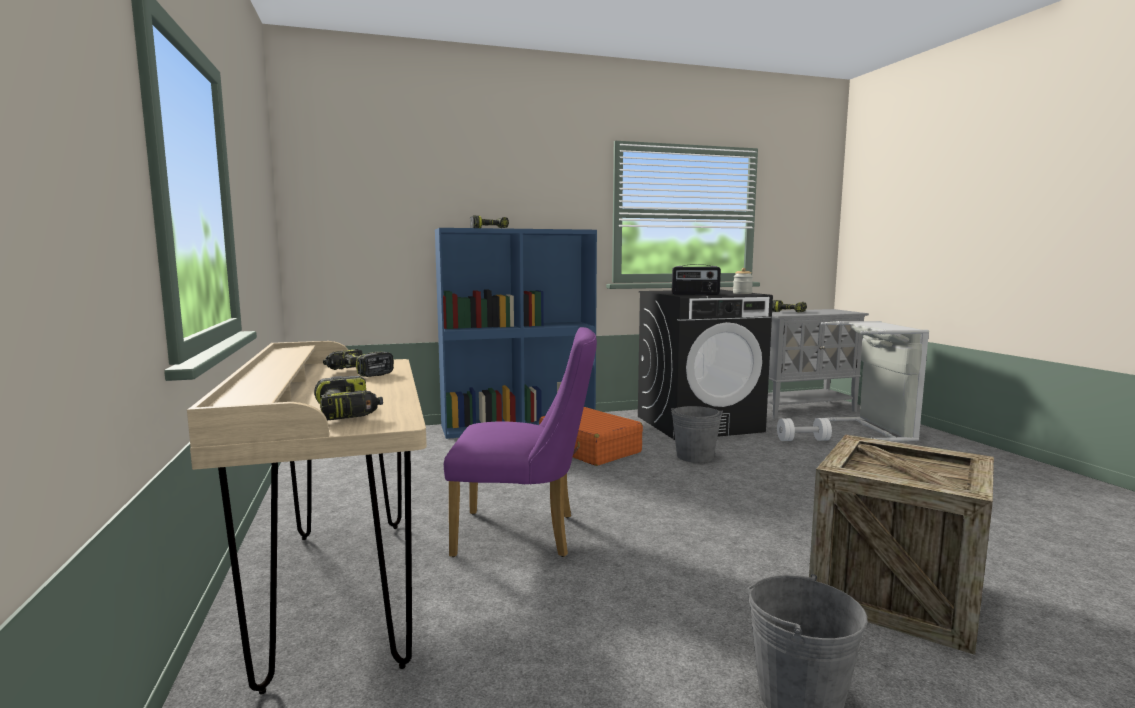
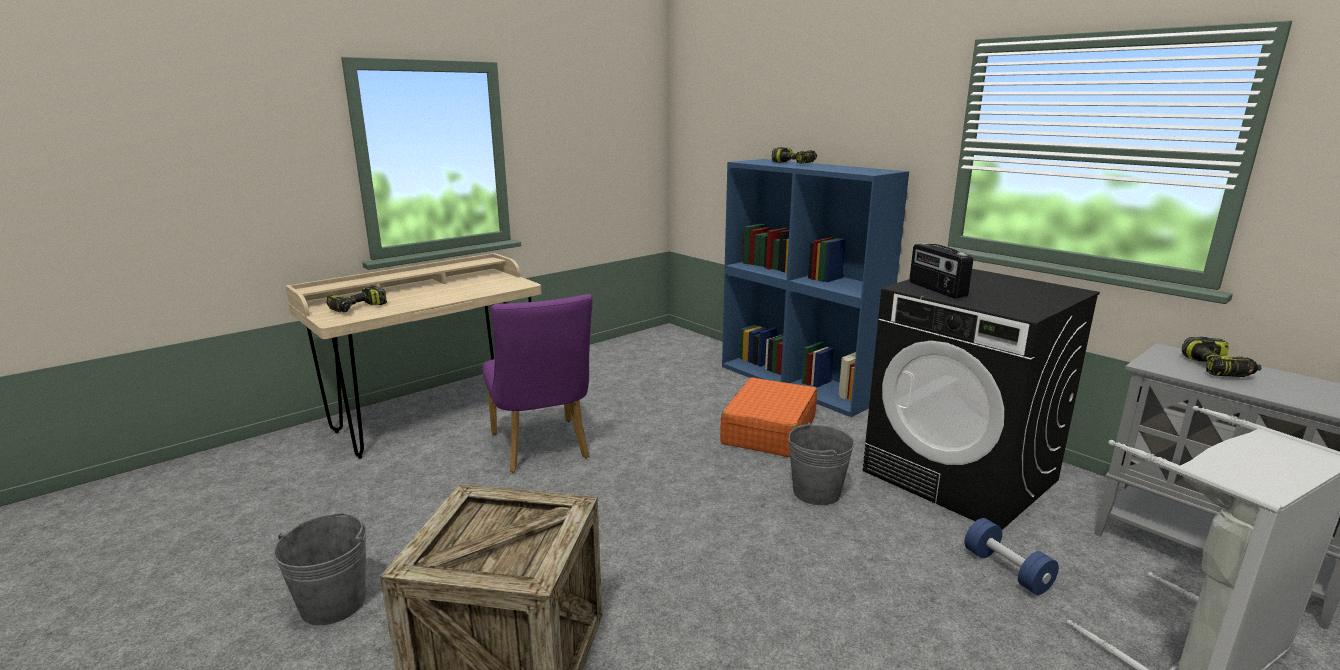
camera: 65 degrees right, 10 degrees up
power drill [323,349,394,377] -> none
jar [733,268,753,294] -> none
white dumbbell [777,418,832,441] -> blue dumbbell [964,518,1059,595]

